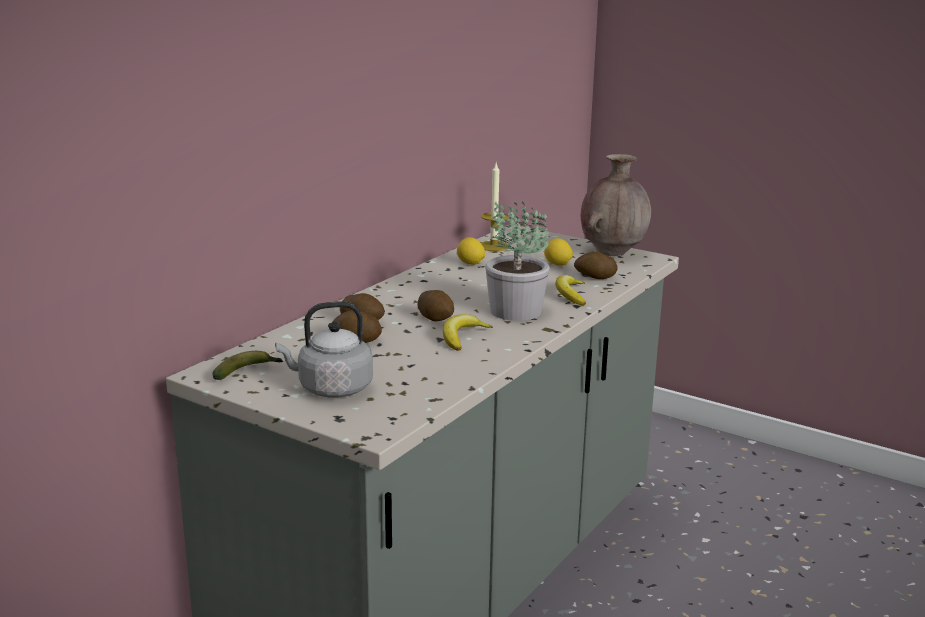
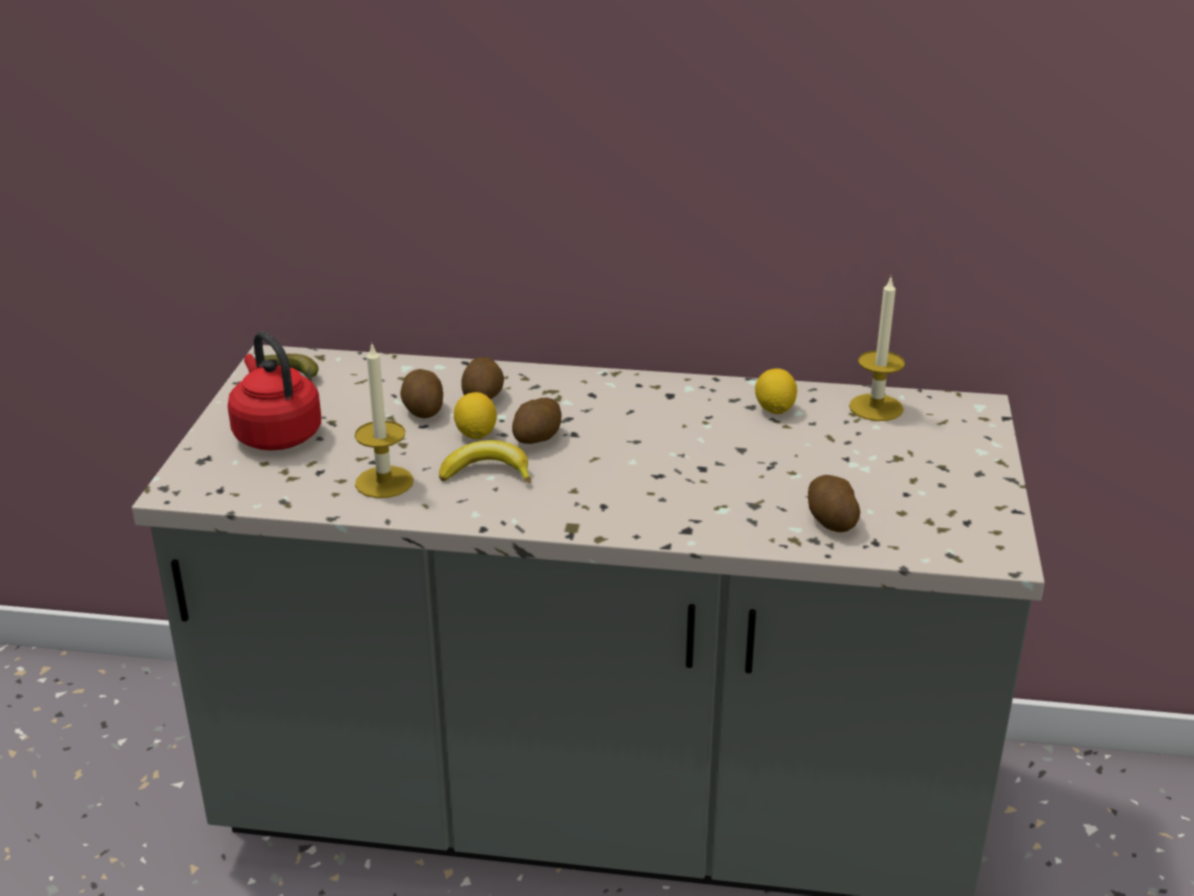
camera: 65 degrees right, 10 degrees up
grey kettle [275,301,373,397] -> red kettle [228,331,321,450]
potted plant [485,201,550,321] -> none
lemon [544,238,573,266] -> lemon moved to [454,392,497,439]
banana [555,275,586,306] -> none
brown vase [581,154,651,256] -> none
none -> candle [355,342,414,498]

